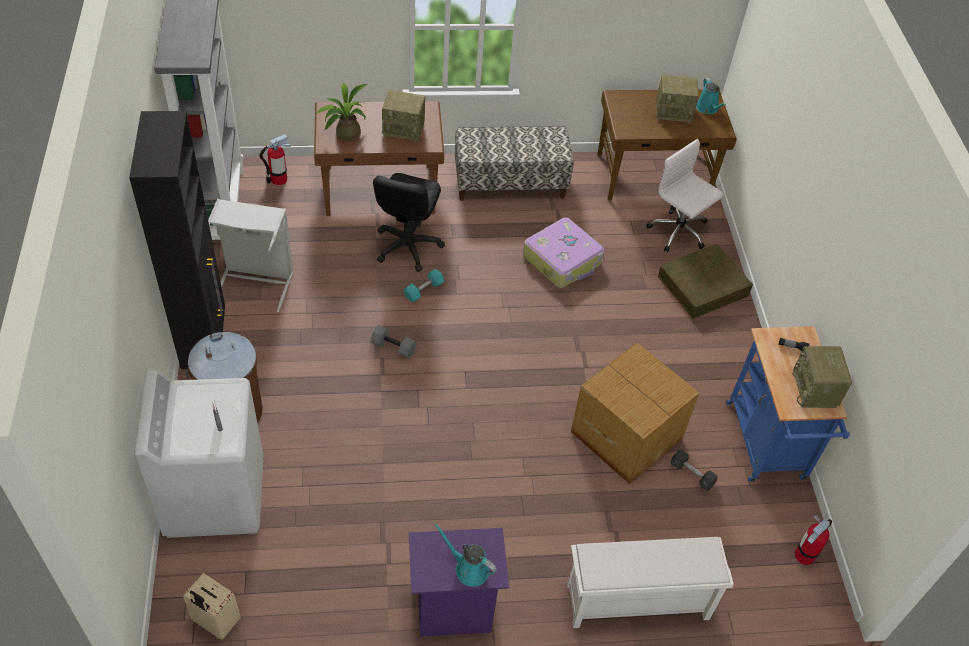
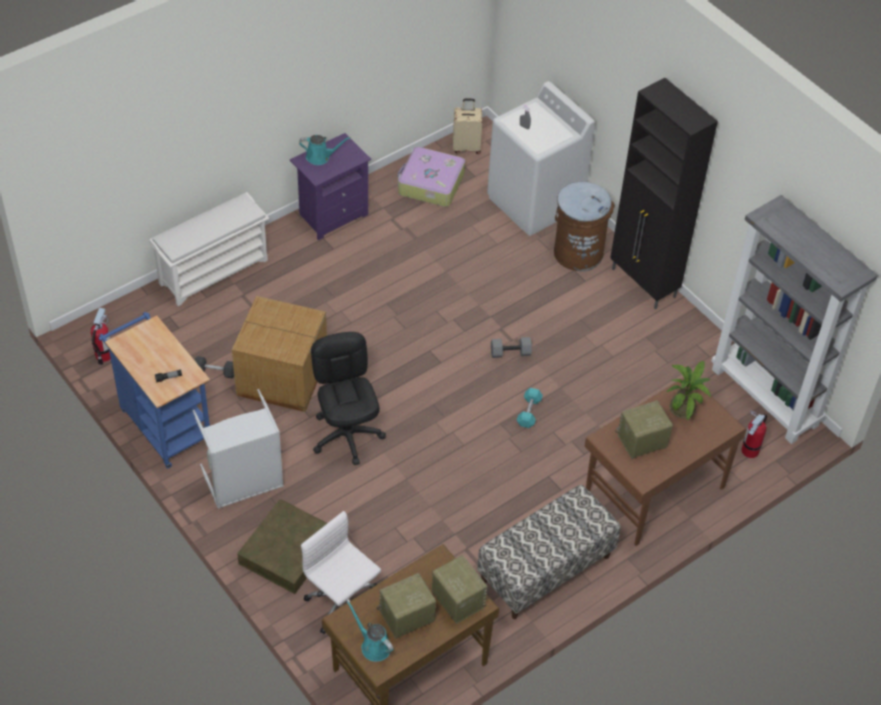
camera: 150 degrees right, 0 degrees up
grey laundry basket [208,199,293,312] -> grey laundry basket moved to [192,389,284,509]
black office chair [373,173,445,272] -> black office chair moved to [311,332,386,465]
suitcase [523,217,604,288] -> suitcase moved to [397,147,465,207]
white office chair [647,139,724,252] -> white office chair turned 150 degrees counterclockwise [301,511,381,634]
radio [792,346,852,408] -> radio moved to [432,555,487,624]

